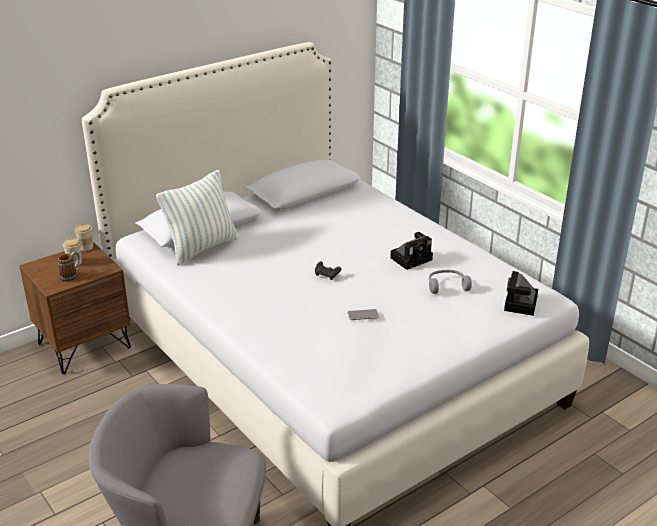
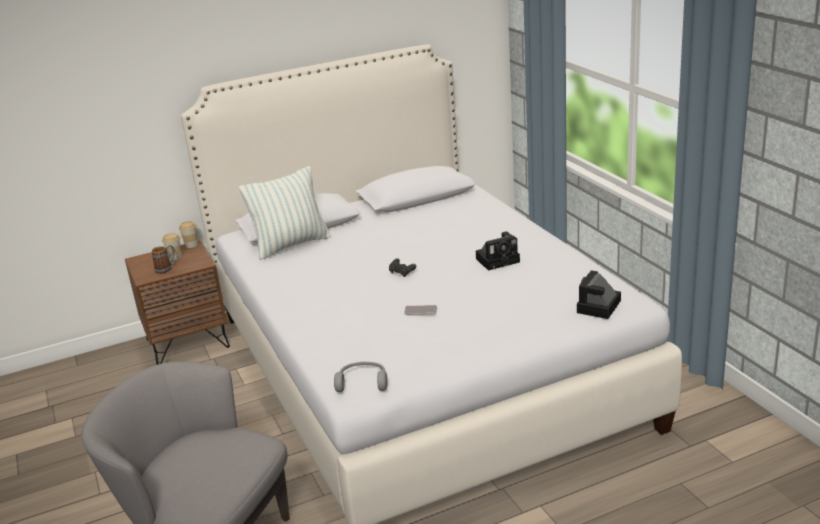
camera: 15 degrees right, 5 degrees down
grey headphones [429,270,472,294] -> grey headphones moved to [334,361,388,392]

